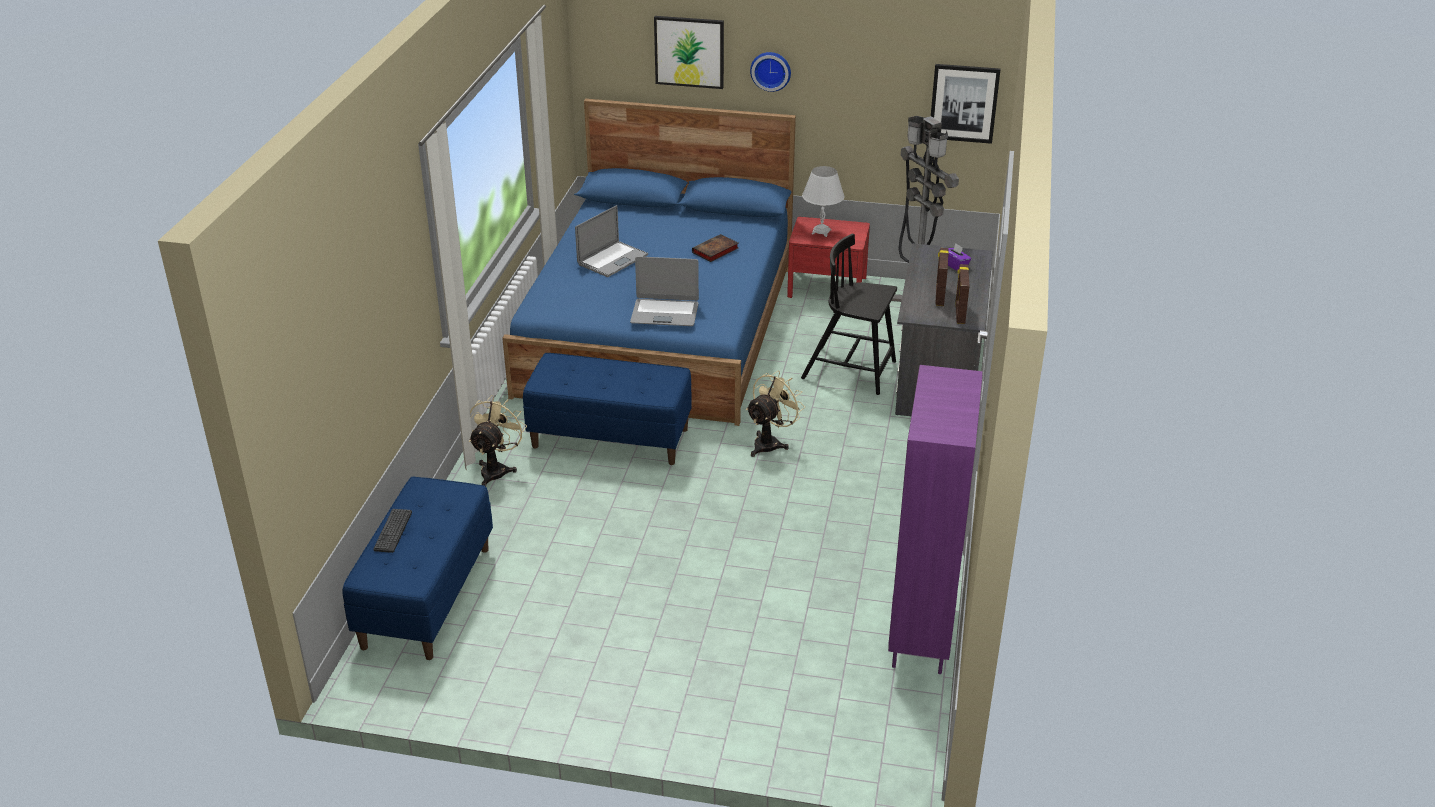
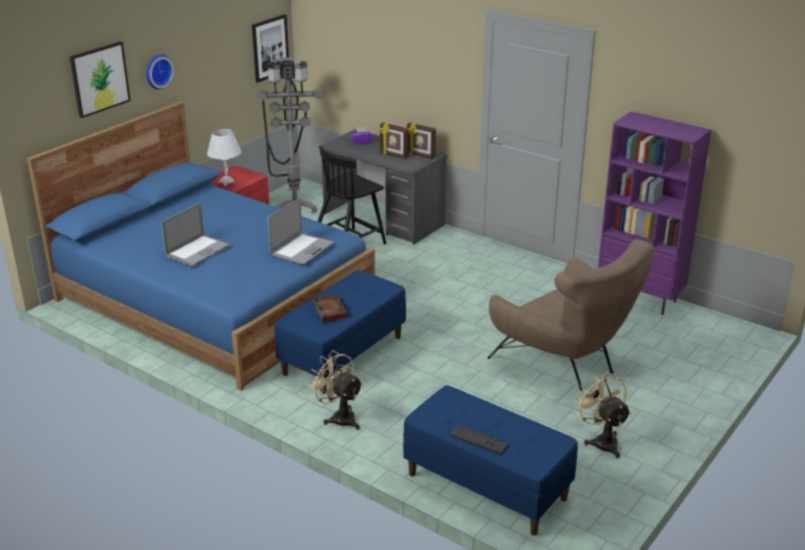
camera: 65 degrees left, 5 degrees down
laptop [575,205,648,277] -> laptop turned 60 degrees clockwise [161,203,230,266]
book [692,234,739,262] -> book moved to [312,294,348,322]
beige fan [746,371,805,457] -> beige fan moved to [574,372,631,458]
none -> brown armchair [488,239,654,390]

